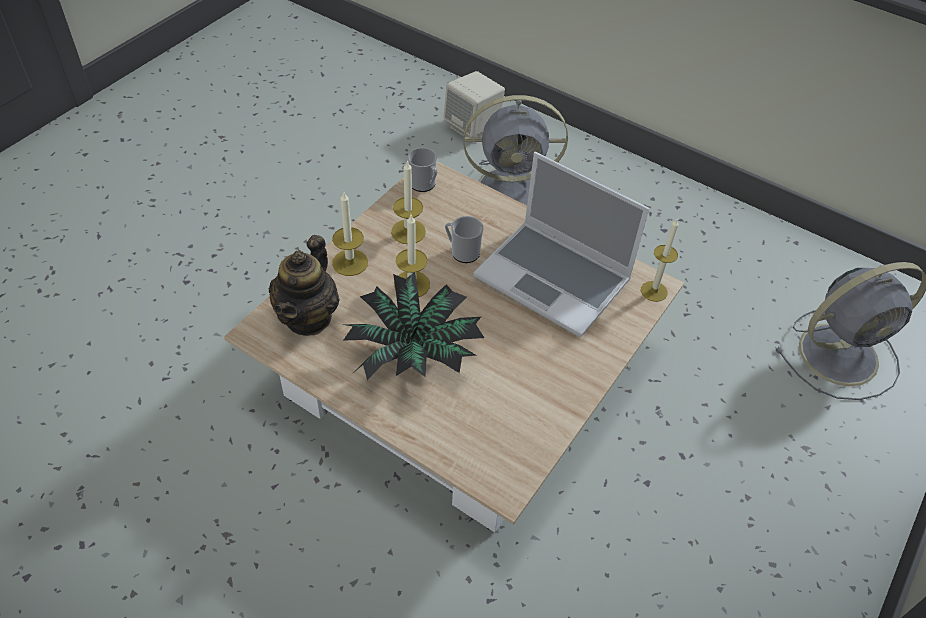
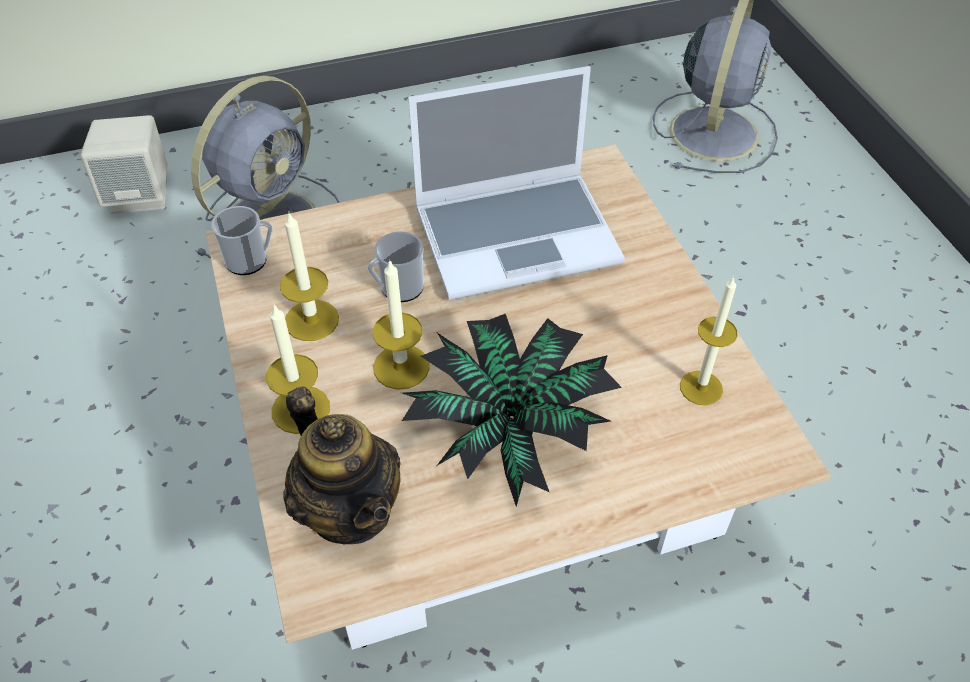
camera: 50 degrees left, 0 degrees up
candle [641,219,678,302] -> candle moved to [680,276,738,405]

